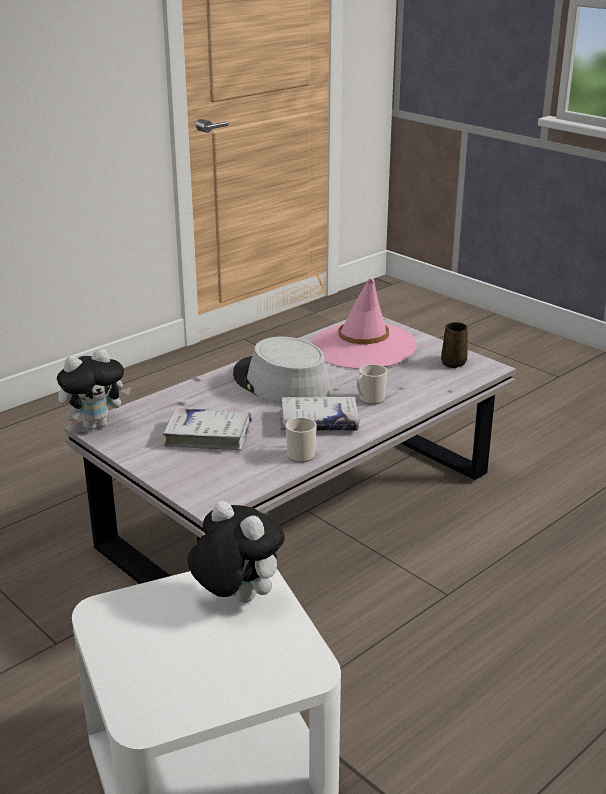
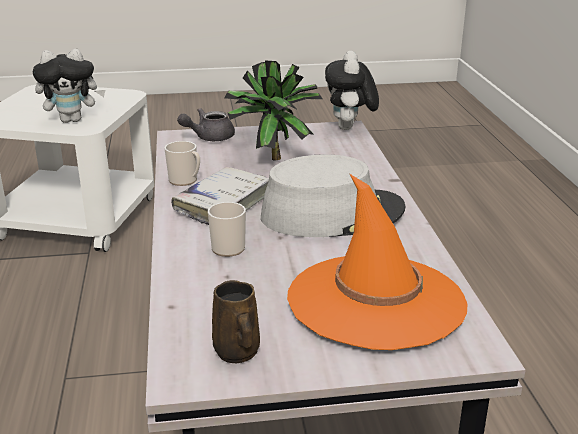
camera: 125 degrees right, 0 degrees up
white book [162,408,252,450] -> potted plant [224,61,322,160]
pink hat [311,279,417,369] -> orange hat [287,174,468,350]
none -> grey teapot [177,108,235,141]

